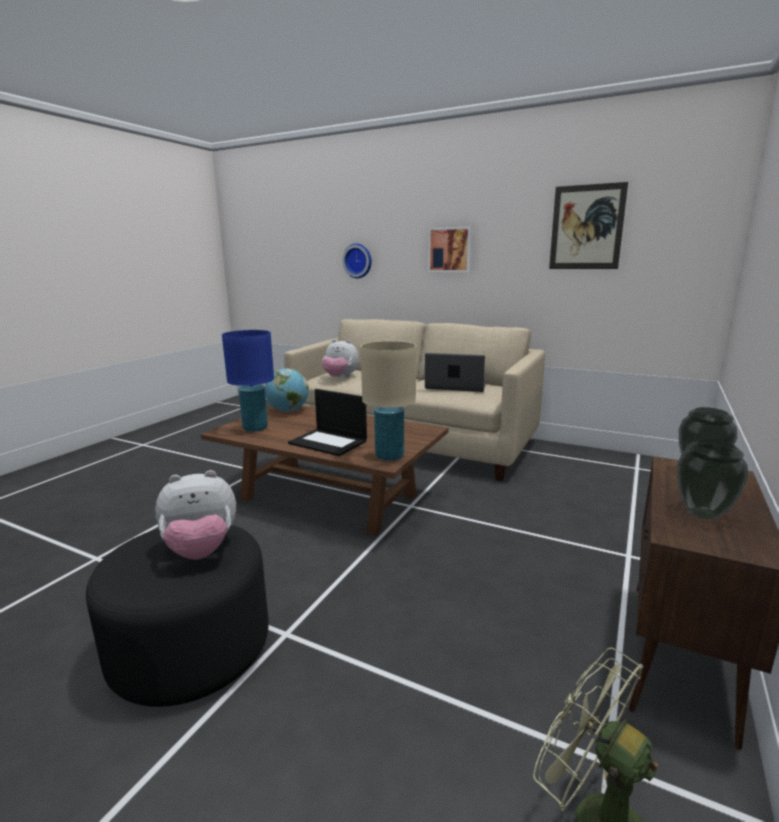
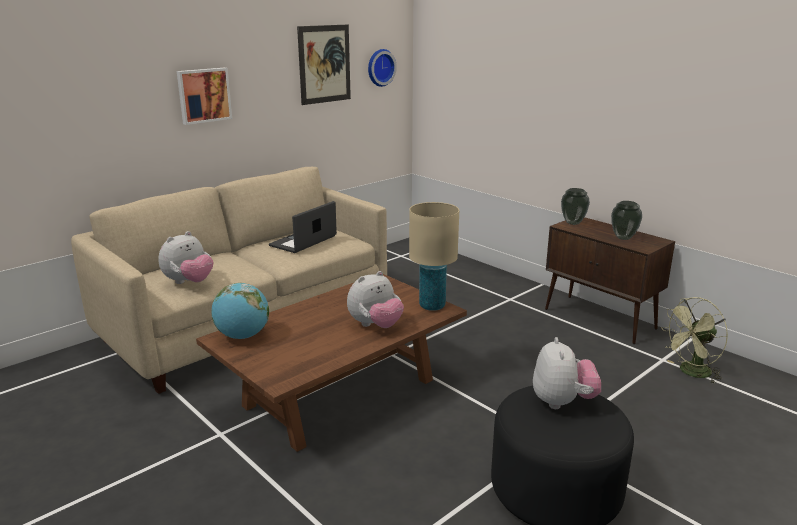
camera: 70 degrees left, 5 degrees up
blue table lamp [222,330,274,432] -> none
laptop [288,389,367,456] -> plush toy [347,271,404,328]
wall clock [342,243,372,278] -> wall clock moved to [368,49,397,87]

